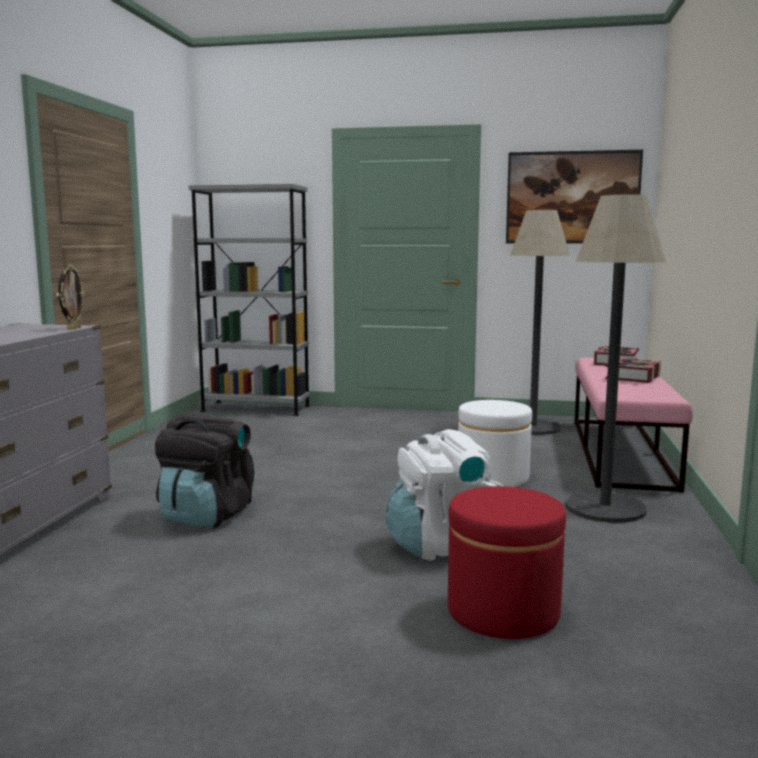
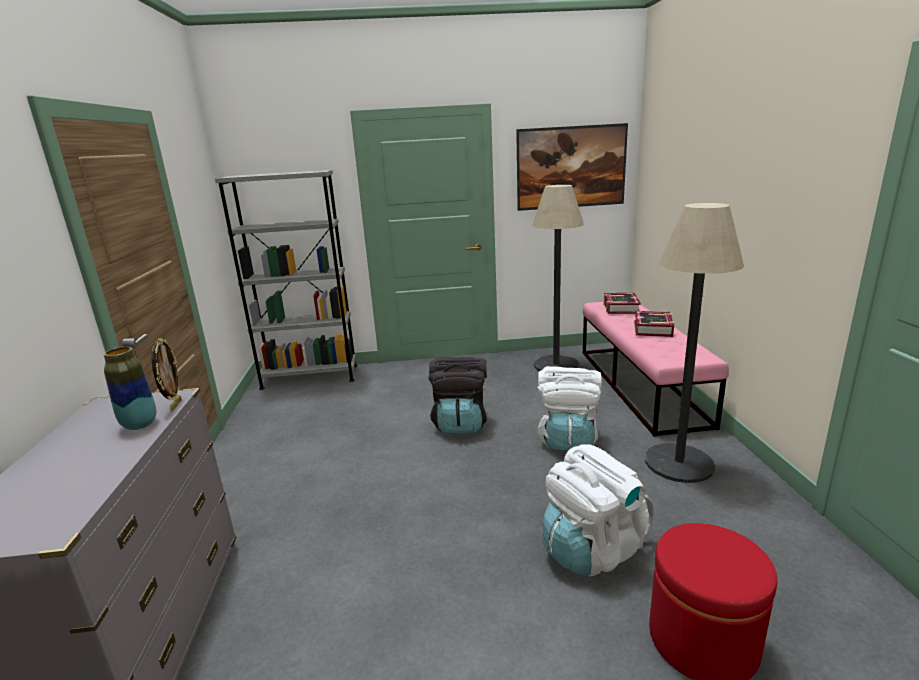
camera: 15 degrees left, 10 degrees up
black backpack [155,414,254,528] -> black backpack moved to [428,357,487,434]
white ottoman [459,400,532,487] -> white backpack [537,366,602,451]
none -> vase [104,347,157,430]

